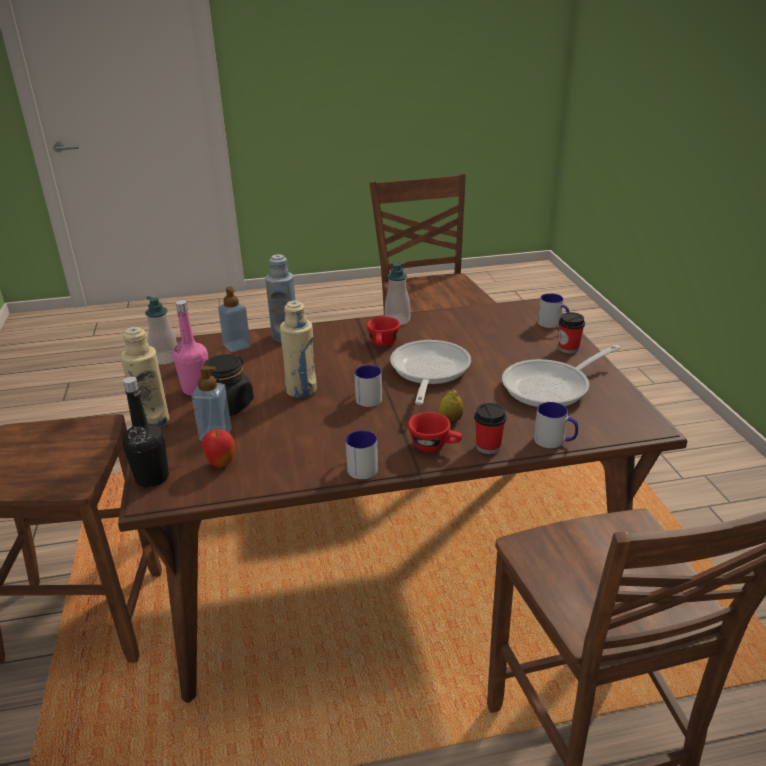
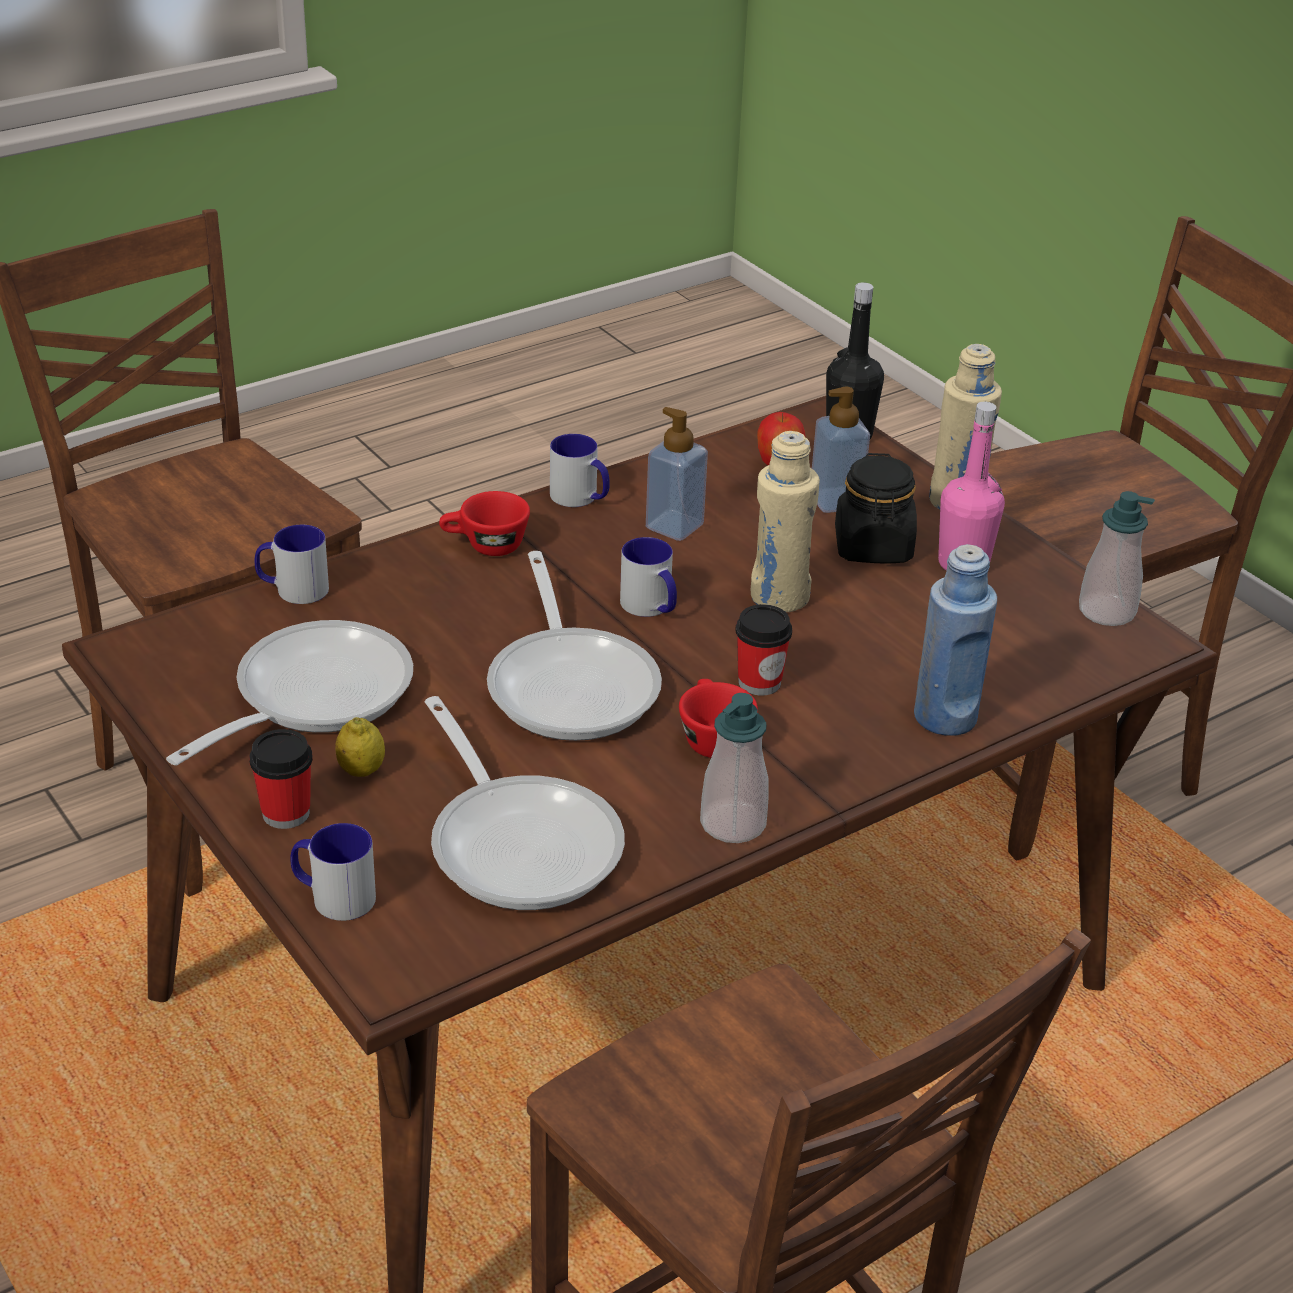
camera: 155 degrees right, 5 degrees up
soap dispenser [218,286,251,352] -> soap dispenser moved to [646,407,708,541]
lemon [439,390,464,424] -> lemon moved to [335,717,385,777]
cup [474,403,506,454] -> cup moved to [735,604,792,696]
none -> frying pan [425,696,625,910]

